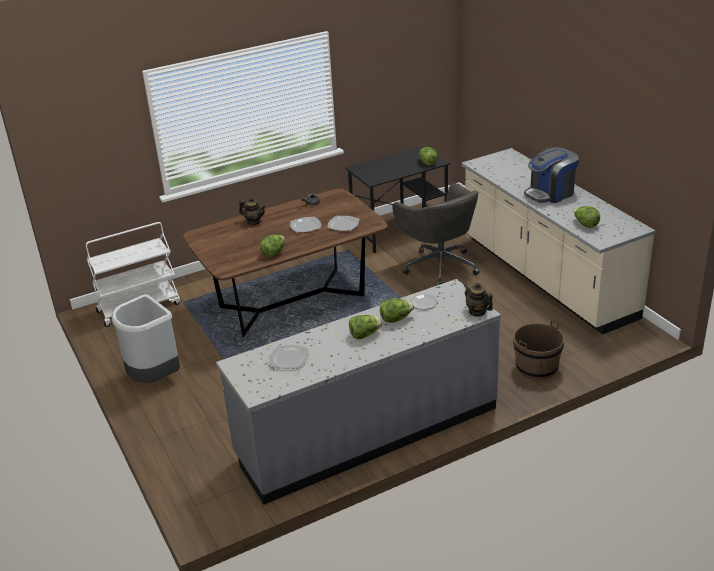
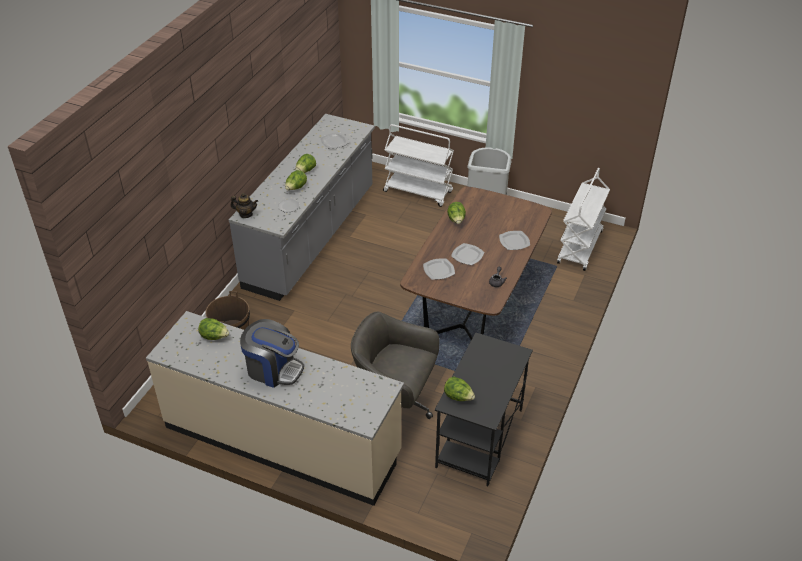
camera: 140 degrees right, 10 degrees up
teapot [239,197,266,225] -> plate [499,231,530,250]
coffee machine [524,147,579,203] -> coffee machine turned 90 degrees clockwise [240,319,304,388]
none -> white cart [383,124,454,207]

